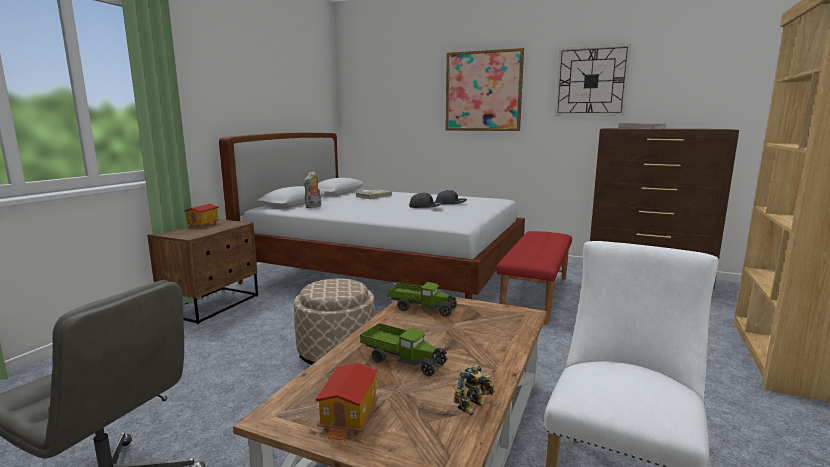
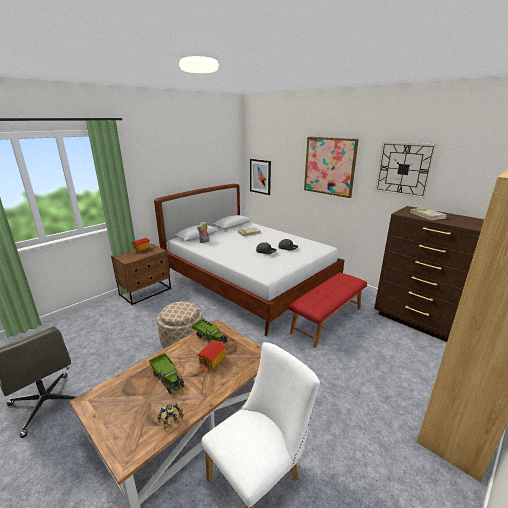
camera: 20 degrees right, 10 degrees up
toy house [315,362,379,441] -> toy house moved to [197,341,227,372]
none -> picture [250,159,271,195]

